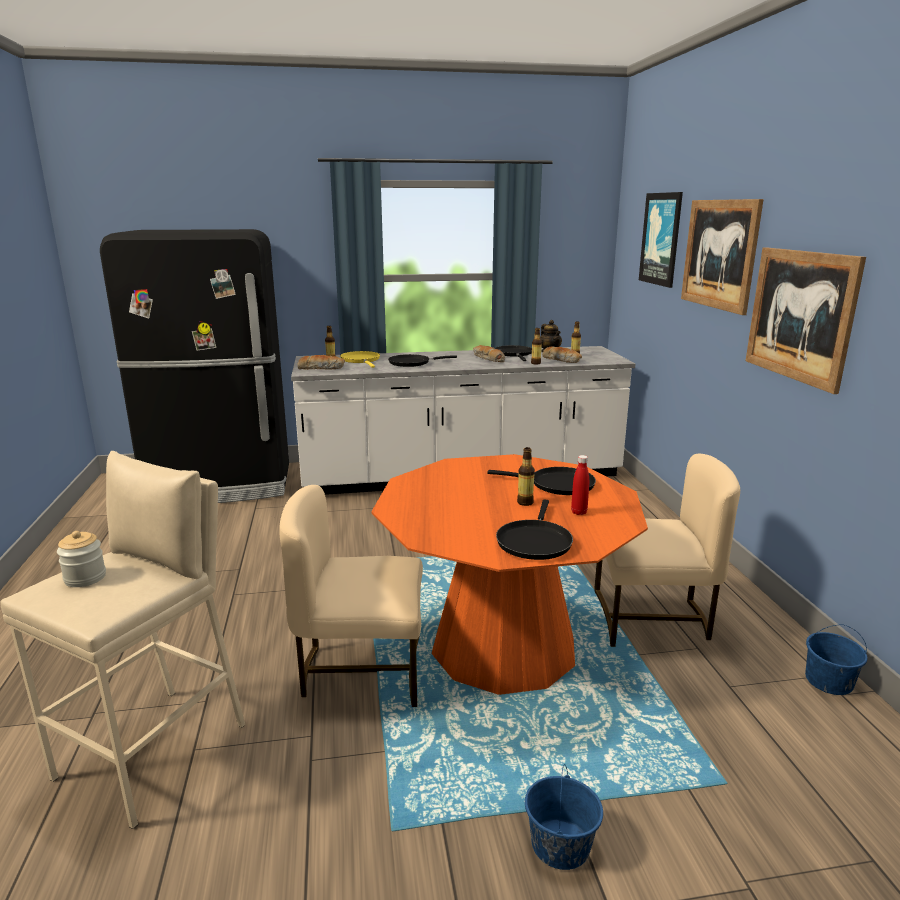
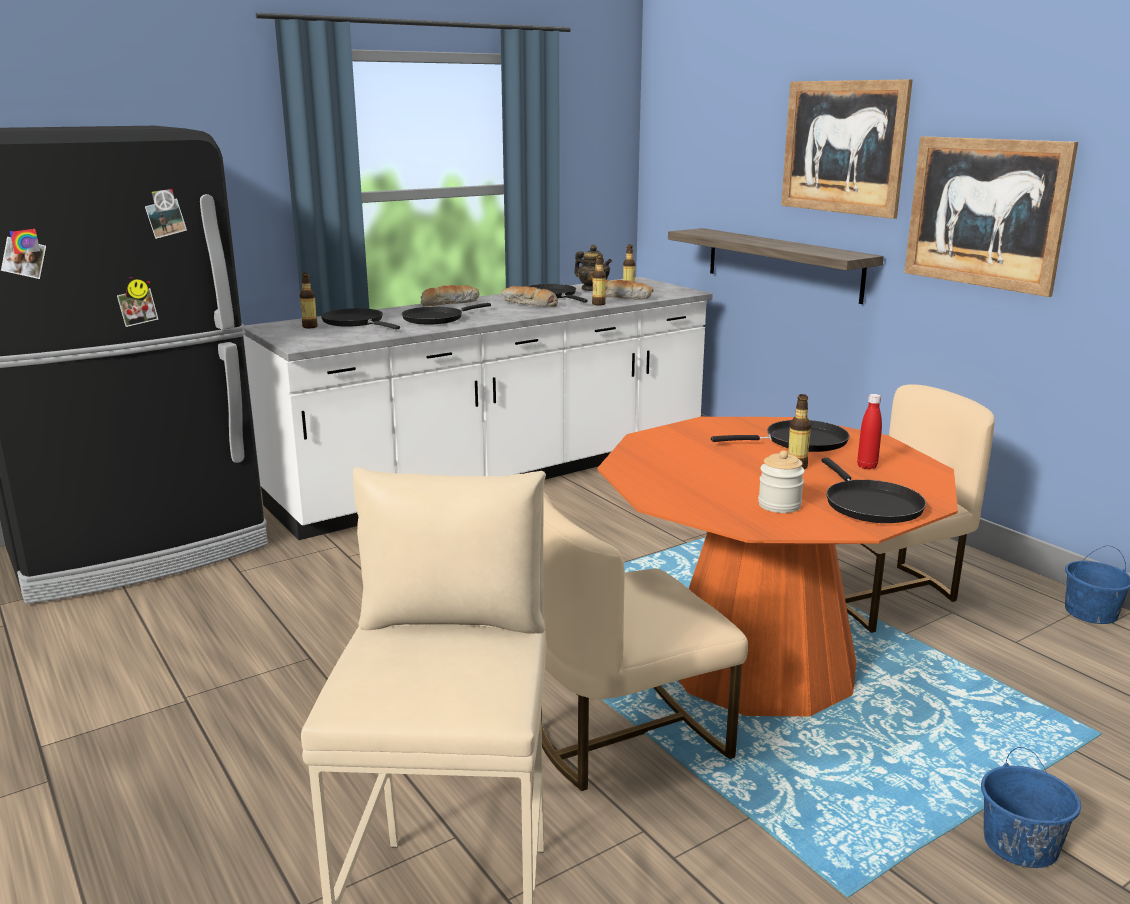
camera: 25 degrees left, 0 degrees up
jar [57,531,106,587] -> jar moved to [758,450,805,513]
bread [297,355,345,370] -> bread moved to [420,285,480,306]
yellow frying pan [340,351,380,368] -> black frying pan [321,308,400,330]
picture [639,192,683,288] -> none
none -> shelf [668,228,884,304]

